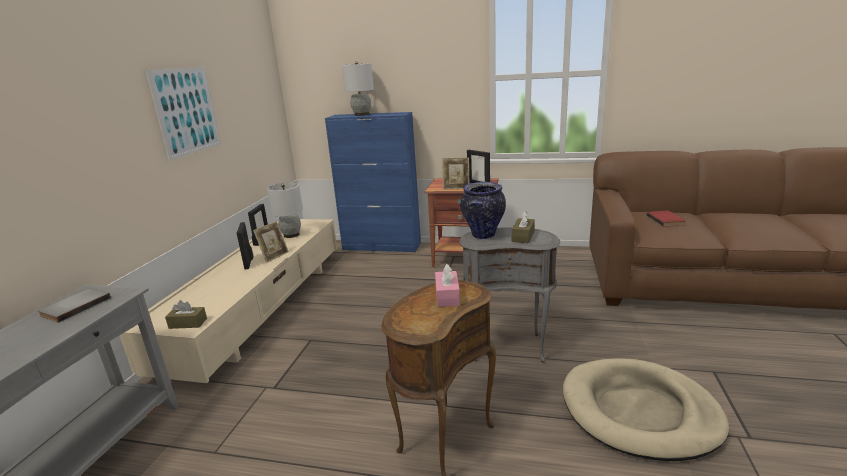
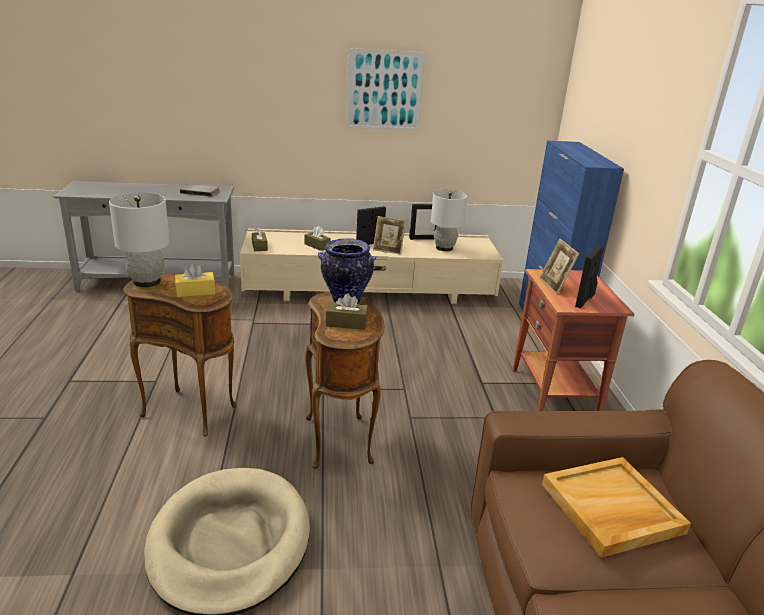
camera: 70 degrees right, 5 degrees up
white table lamp [342,62,374,116] -> white table lamp moved to [109,192,170,287]
pink tissue box [435,264,460,307] -> yellow tissue box [175,263,215,297]
grey side table [459,227,560,362] -> brown side table [305,292,384,469]
red book [647,210,686,227] -> beige tray [542,457,691,558]
none -> brown tissue box [305,226,331,251]

